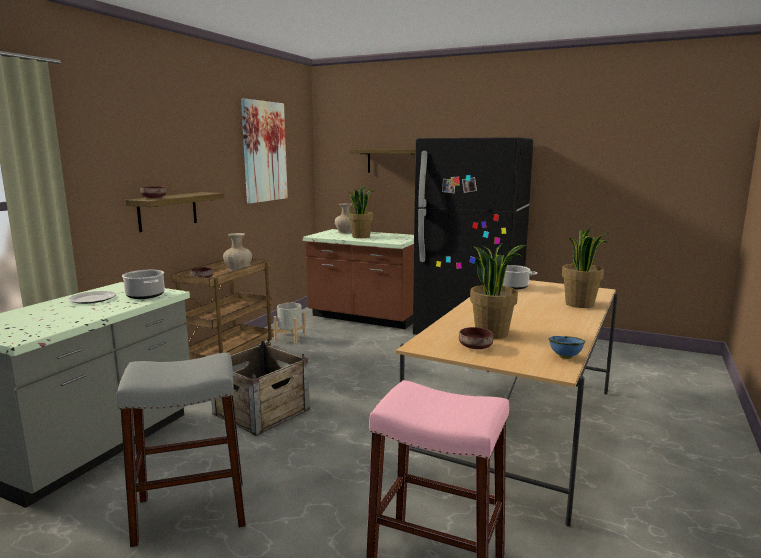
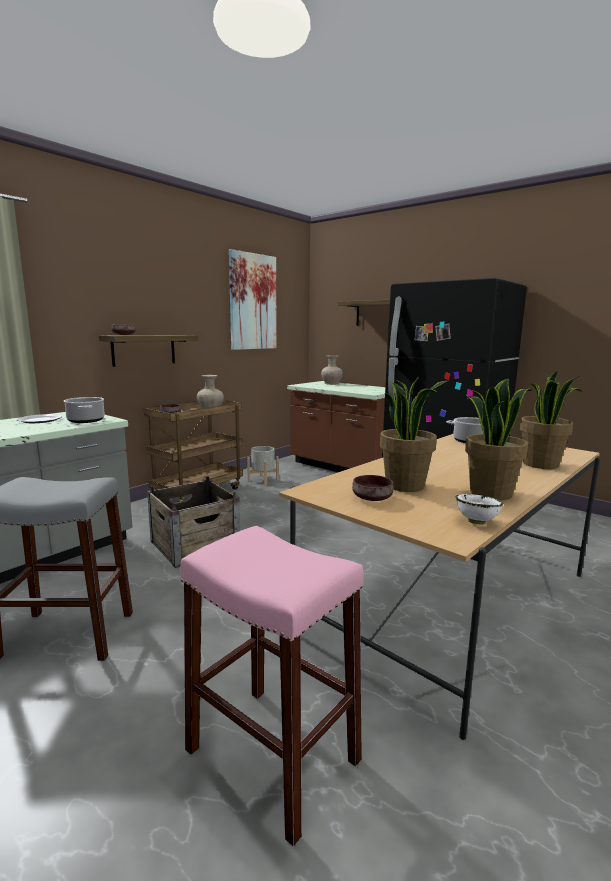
camera: 15 degrees right, 0 degrees up
potted plant [347,187,374,238] -> potted plant moved to [465,379,533,500]
blue bowl [549,336,585,359] -> white bowl [456,494,504,525]

